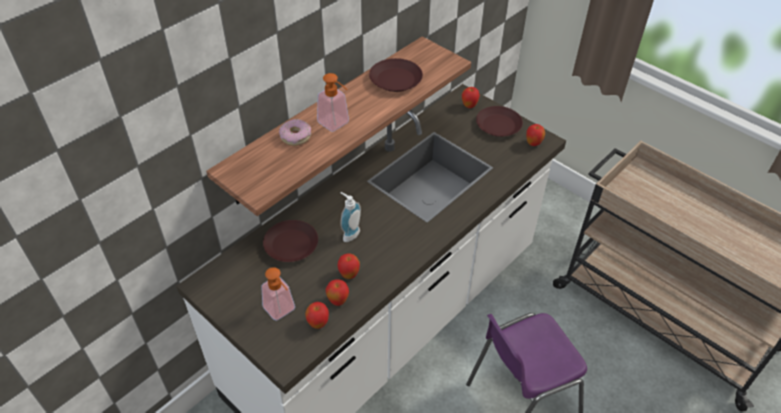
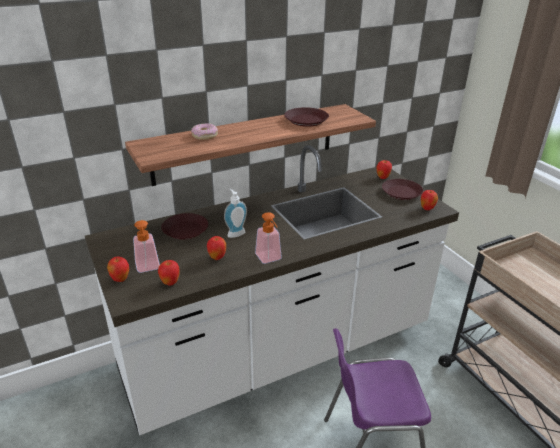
camera: 20 degrees right, 15 degrees down
soap dispenser [317,73,349,132] -> soap dispenser moved to [255,212,282,264]
apple [326,279,349,306] -> apple moved to [107,257,129,282]

